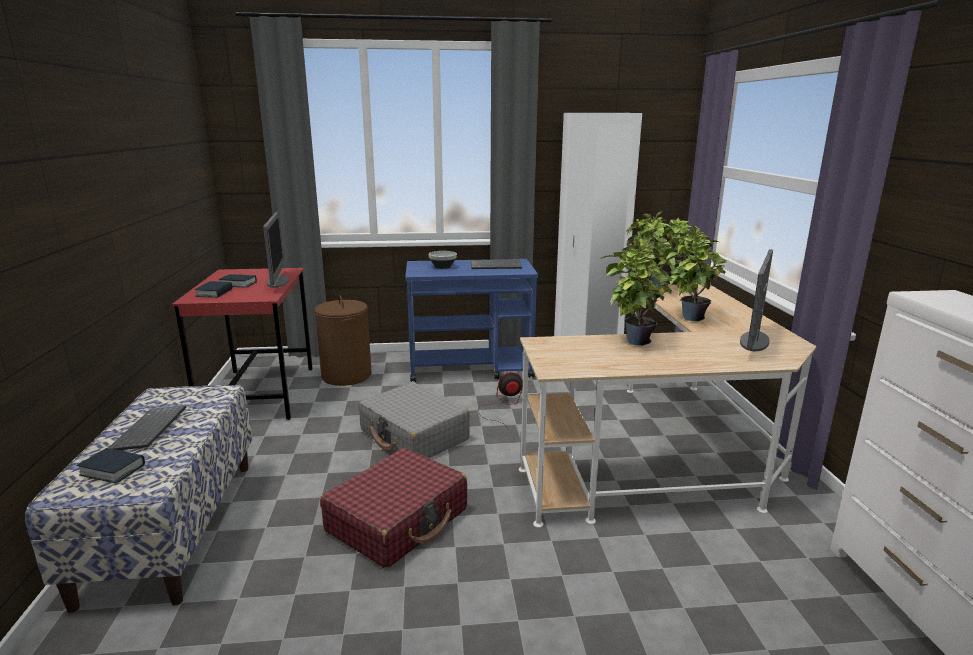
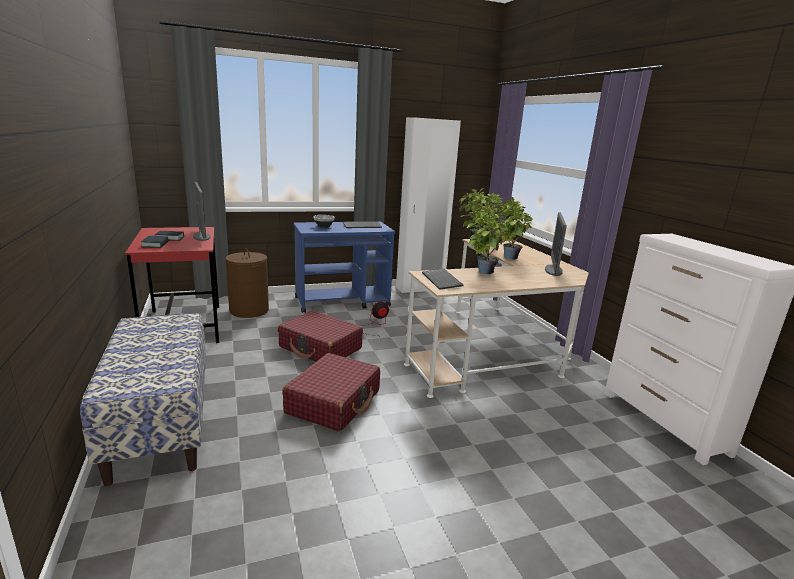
camera: 15 degrees left, 0 degrees up
book [77,448,145,483] -> none
keyboard [109,405,187,450] -> keyboard moved to [422,269,464,290]
grey suitcase [358,382,470,458] -> red suitcase [278,310,363,362]

